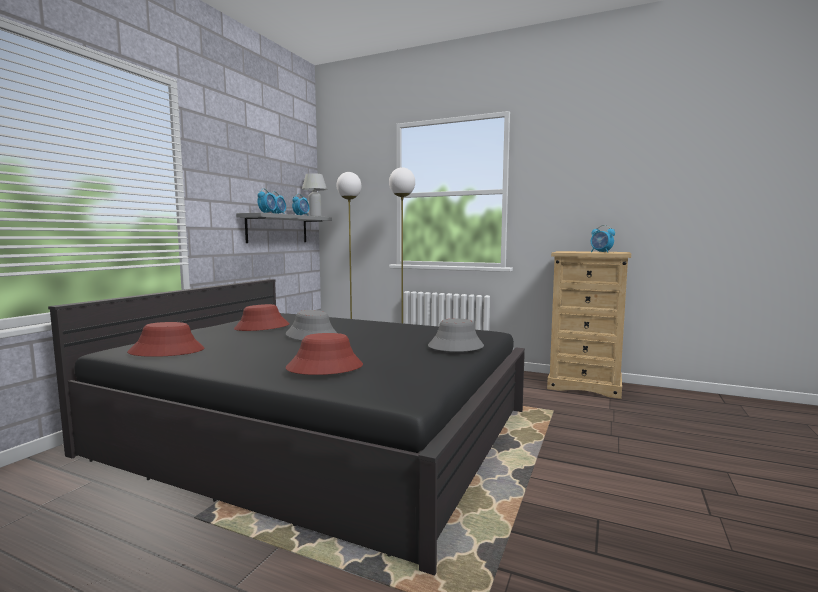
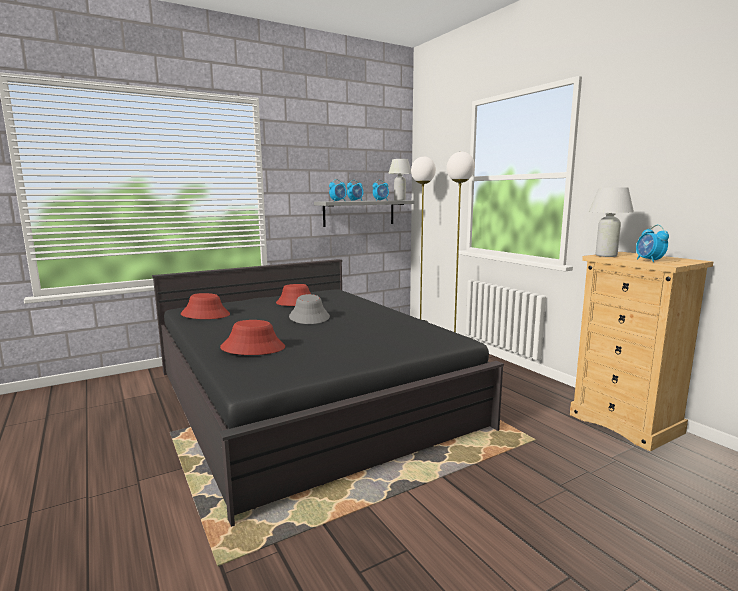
camera: 35 degrees right, 5 degrees up
grey hat [428,319,484,352] -> none
none -> white table lamp [589,188,634,257]

